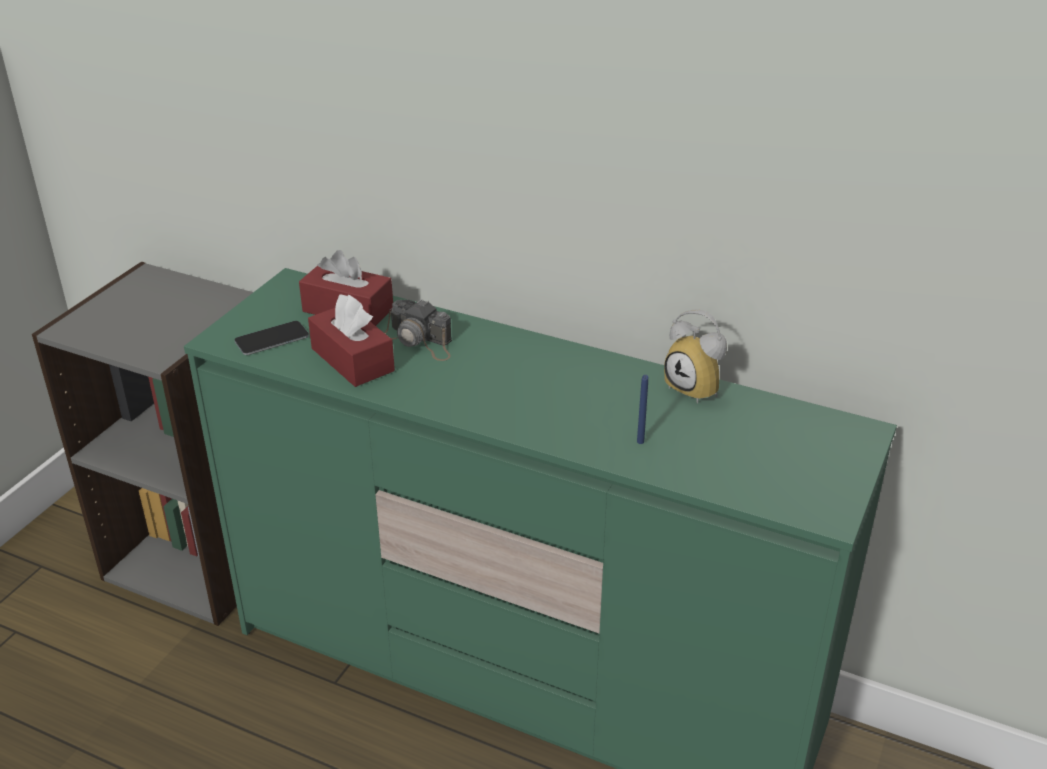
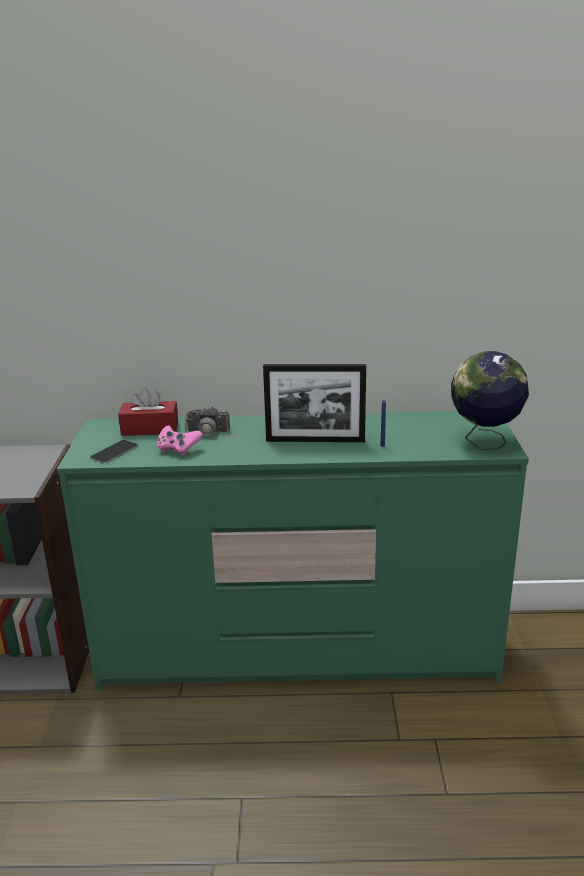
camera: 25 degrees left, 10 degrees down
red tissue box [308,294,395,387] -> pink game controller [157,425,202,456]
alarm clock [664,309,727,404] -> none
none -> picture frame [263,364,366,442]
none -> globe [451,351,529,450]

